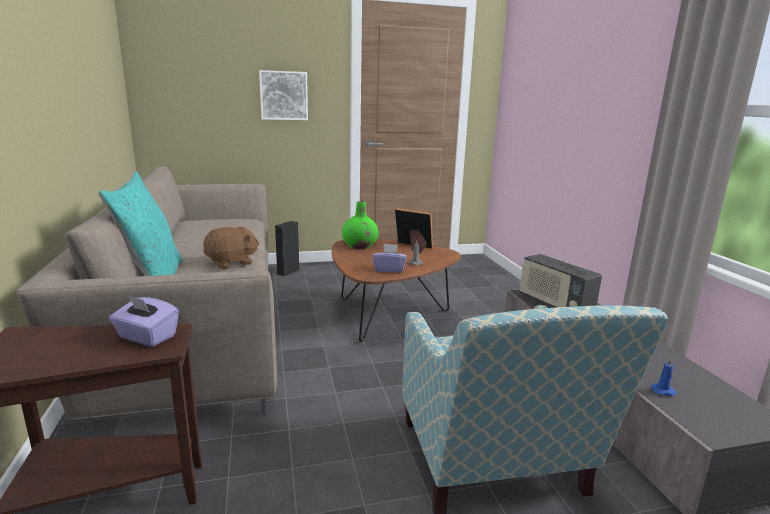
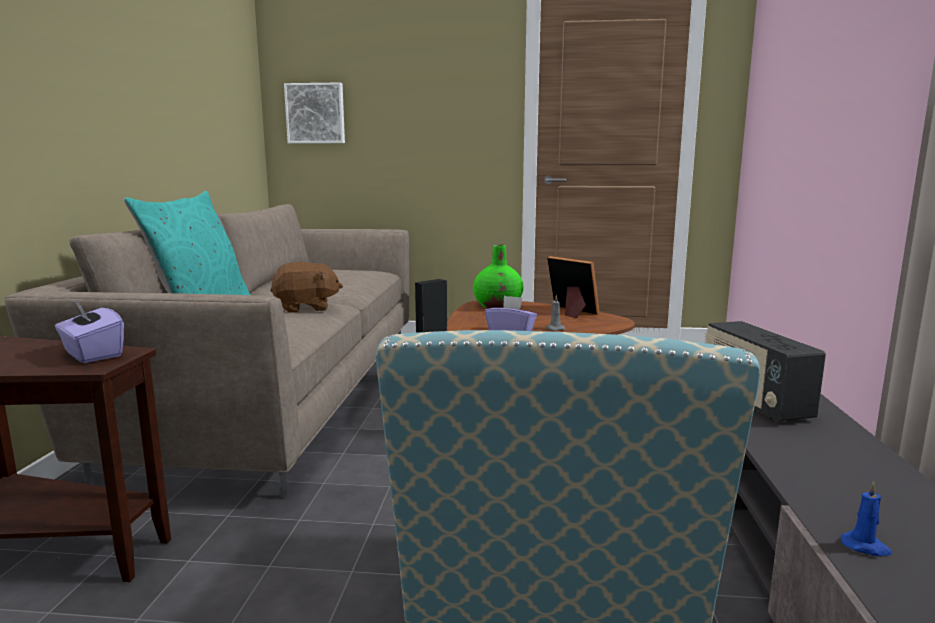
camera: 20 degrees right, 5 degrees down
picture [259,70,308,120] -> picture moved to [284,82,345,144]

